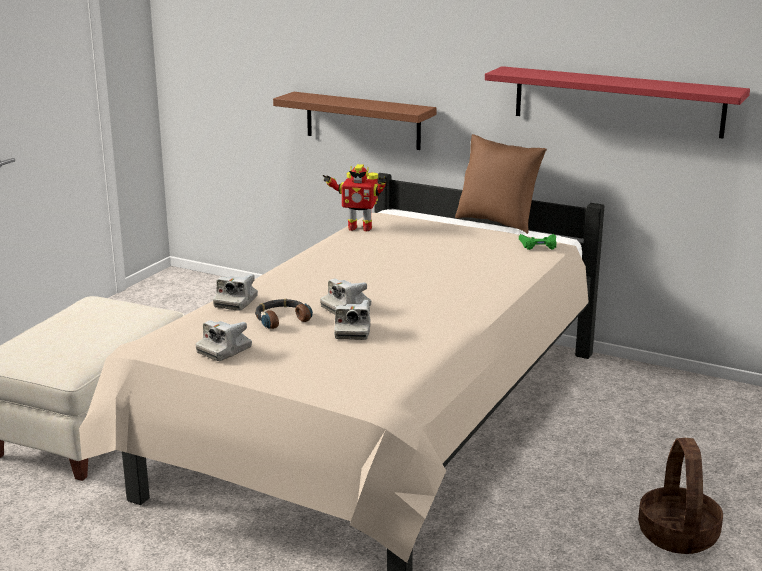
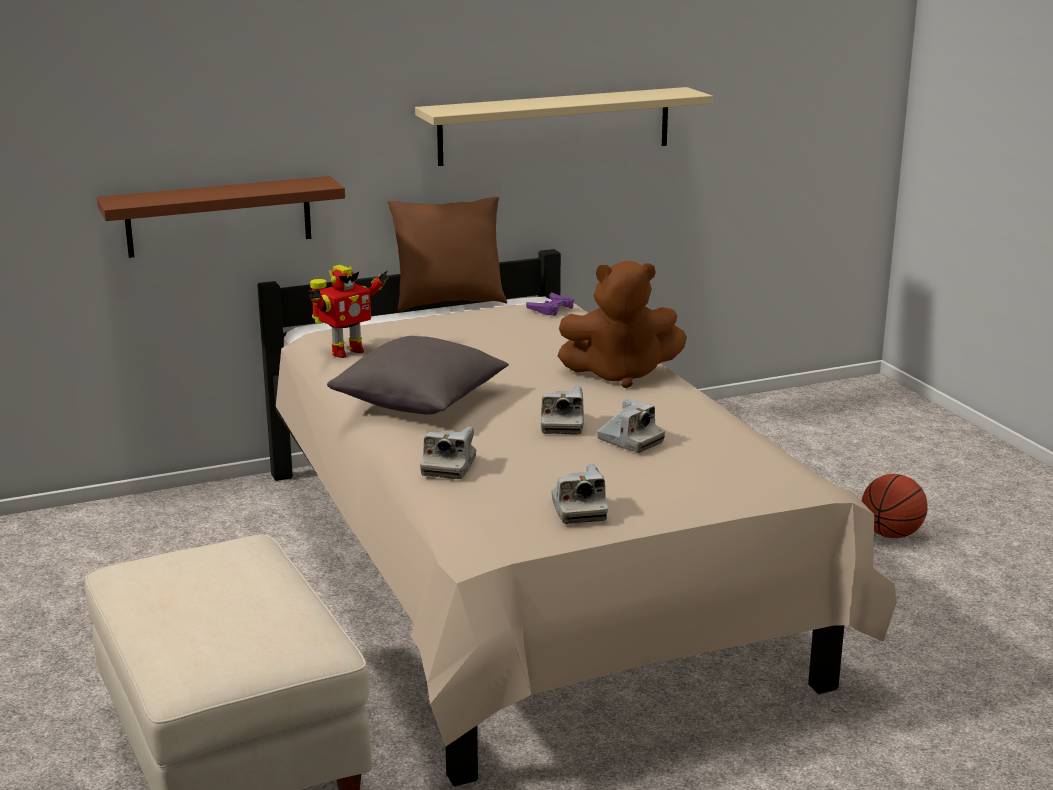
camera: 50 degrees left, 0 degrees up
camera [213,274,258,311] -> camera turned 45 degrees clockwise [420,427,476,479]
headphones [255,299,313,329] -> none
red shelf [485,66,750,139] -> beige shelf [415,87,713,166]
green game controller [519,234,557,250] -> purple game controller [526,292,574,316]
basket [638,438,723,554] -> basketball [862,474,927,538]
none -> grey pillow [327,336,509,415]
none -> brown plush toy [558,261,687,388]

